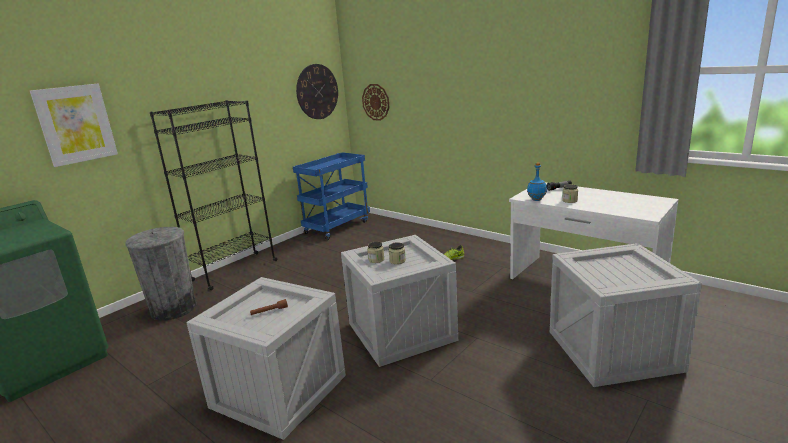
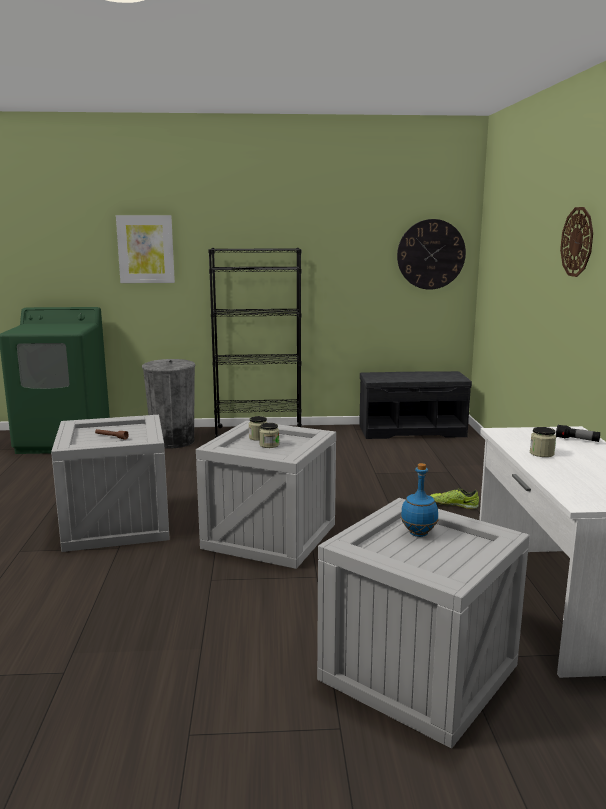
camera: 45 degrees right, 5 degrees down
blue cart [293,152,370,240] -> grey bench [359,371,472,439]
wall clock [362,84,390,121] -> wall clock moved to [560,207,593,277]
blue bottle [527,163,547,201] -> blue bottle moved to [401,463,438,537]

